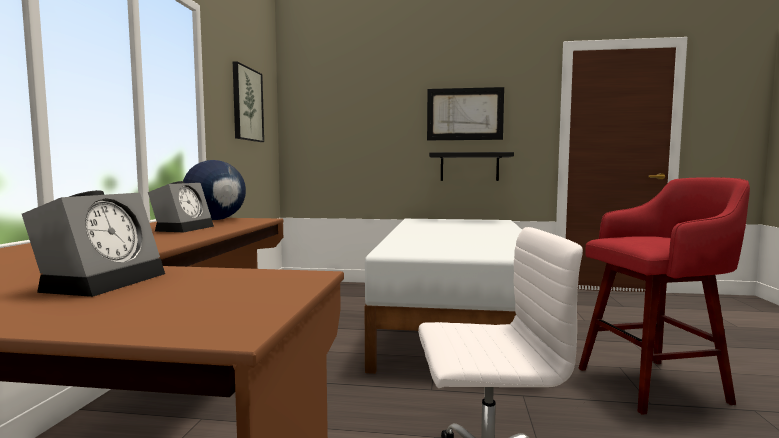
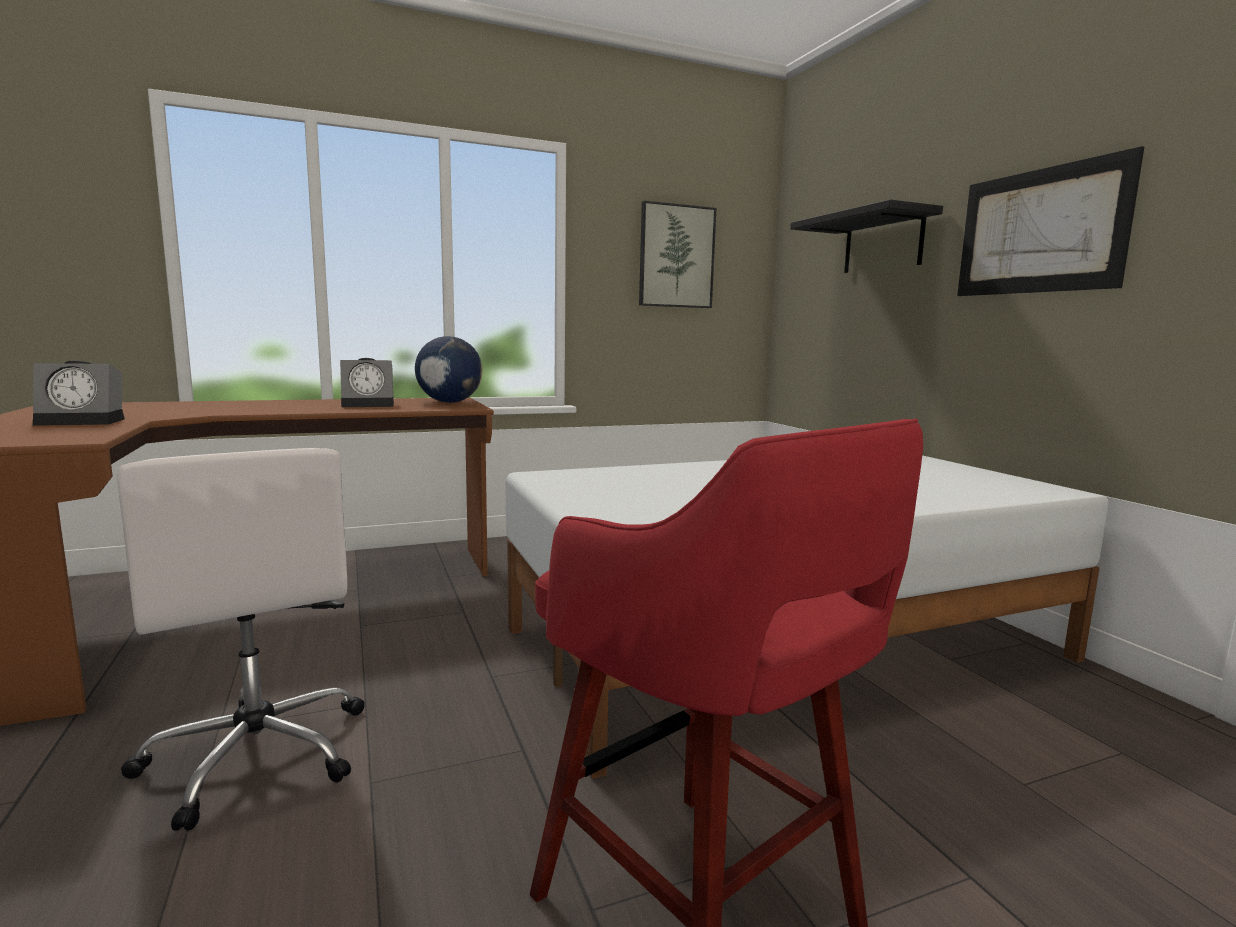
camera: 60 degrees right, 5 degrees up
black shelf [429,152,514,181] -> black shelf moved to [790,199,943,273]

